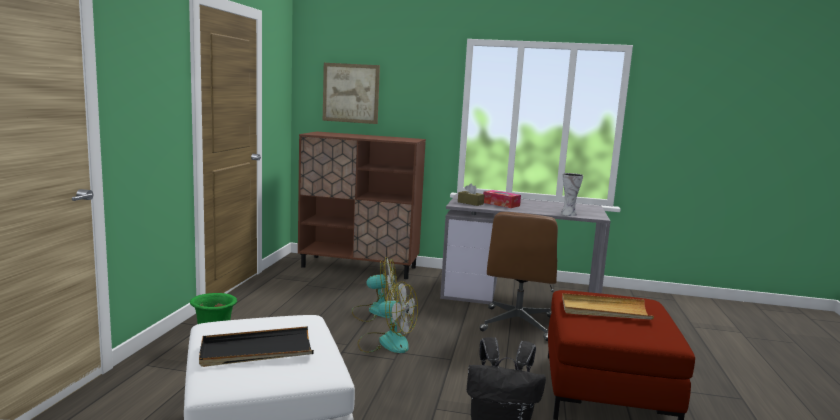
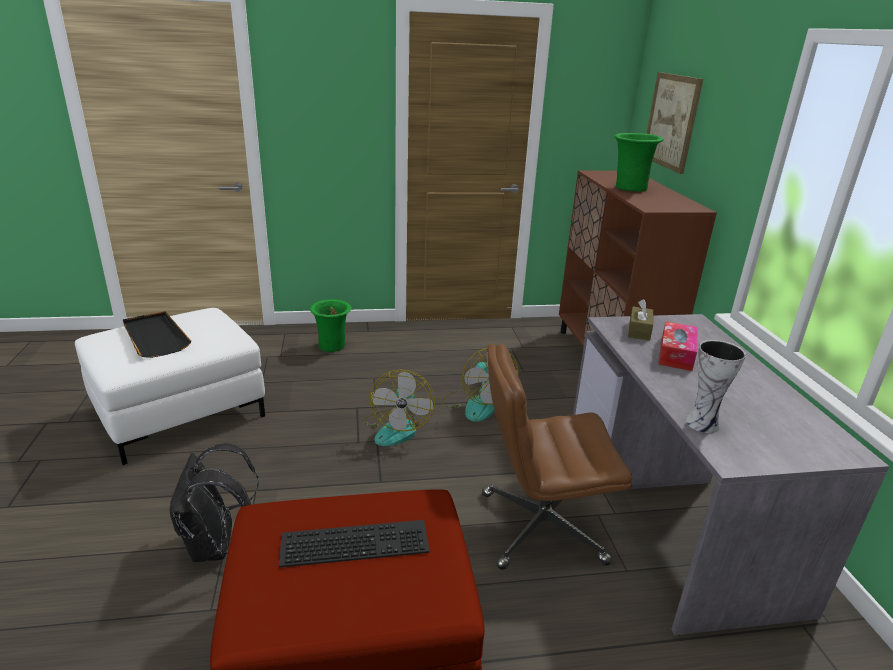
camera: 70 degrees right, 15 degrees up
beige tray [562,293,654,320] -> keyboard [279,520,430,568]
none -> green vase [614,133,664,192]

